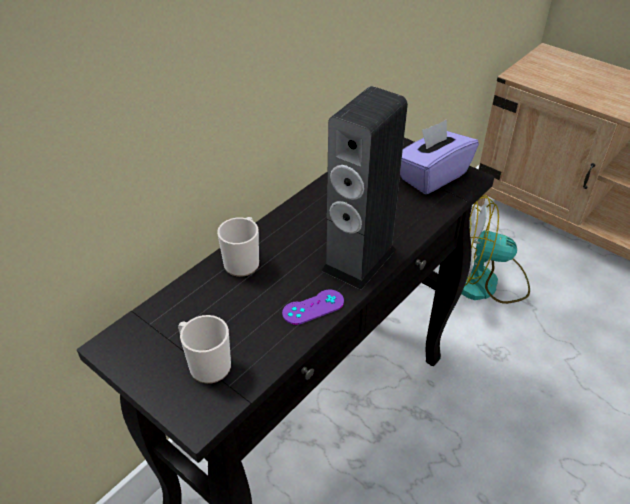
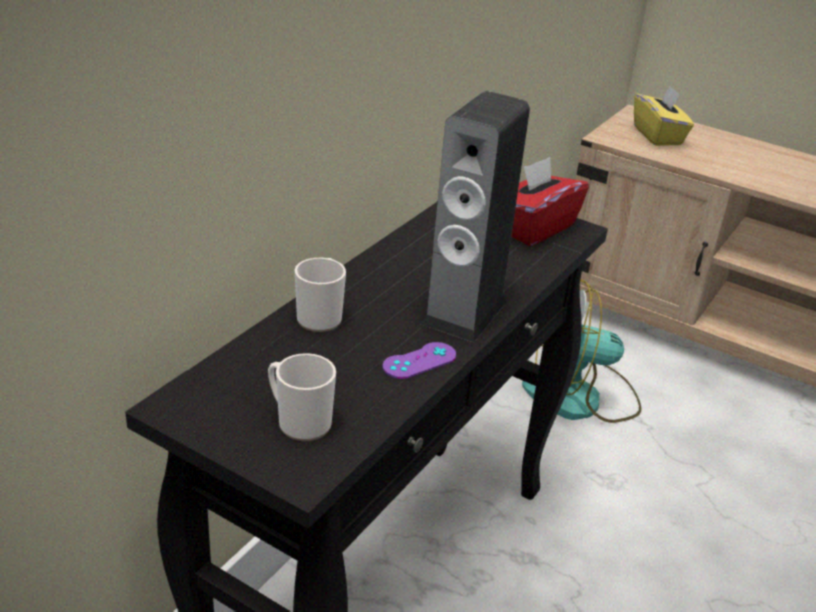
camera: 10 degrees left, 10 degrees down
purple tissue box [400,119,479,194] -> red tissue box [511,157,589,246]
none -> yellow tissue box [634,86,694,146]

